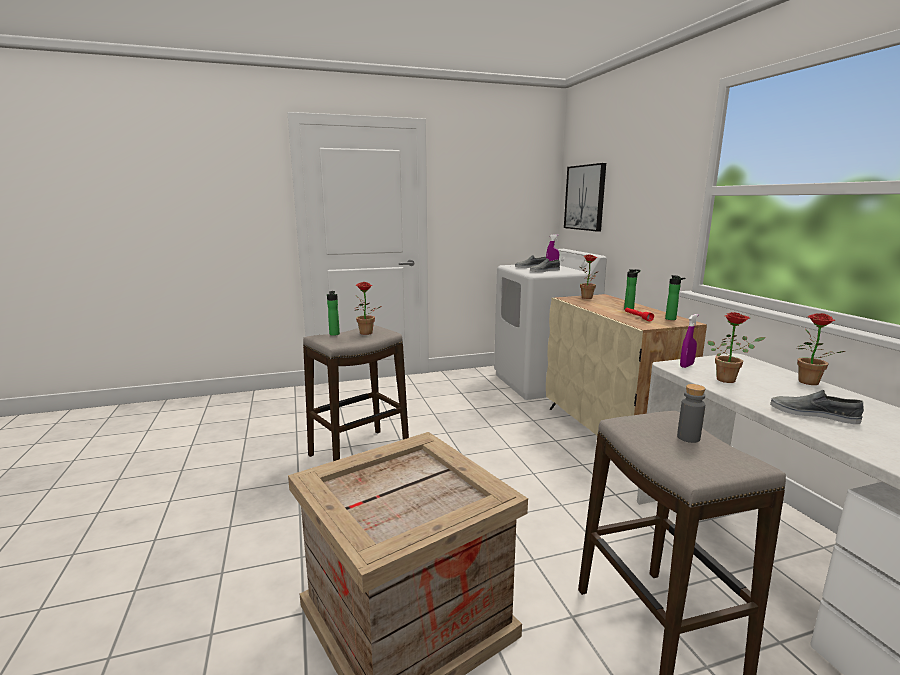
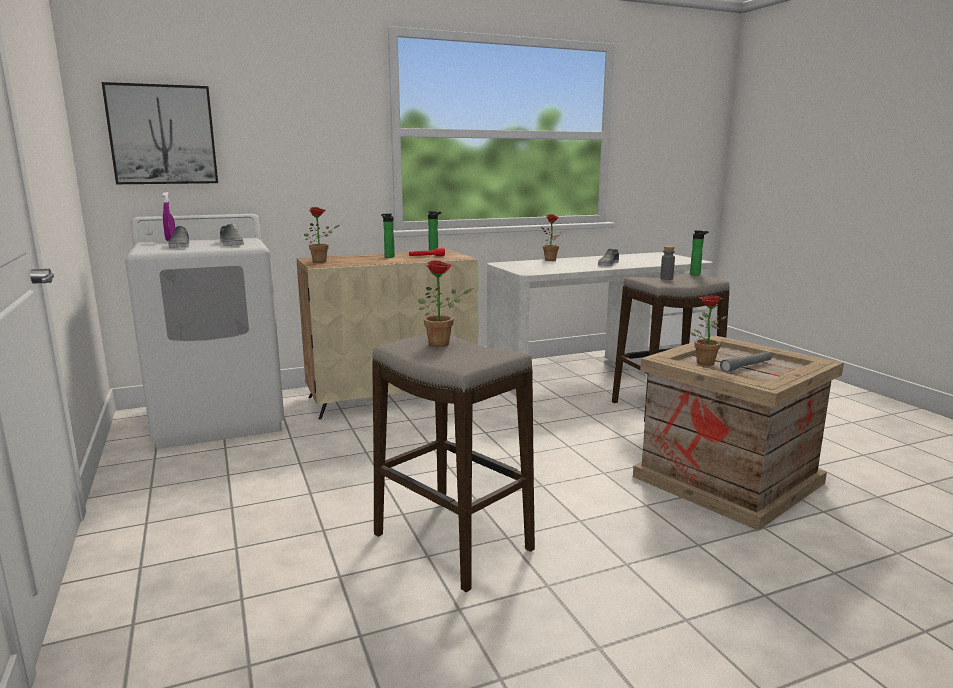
camera: 95 degrees left, 0 degrees up
bottle [327,291,340,336] -> bottle moved to [690,230,709,276]
purple spray bottle [680,314,698,368] -> none
potted plant [708,312,765,383] -> potted plant moved to [690,295,727,366]
none -> grey flashlight [720,352,772,372]

